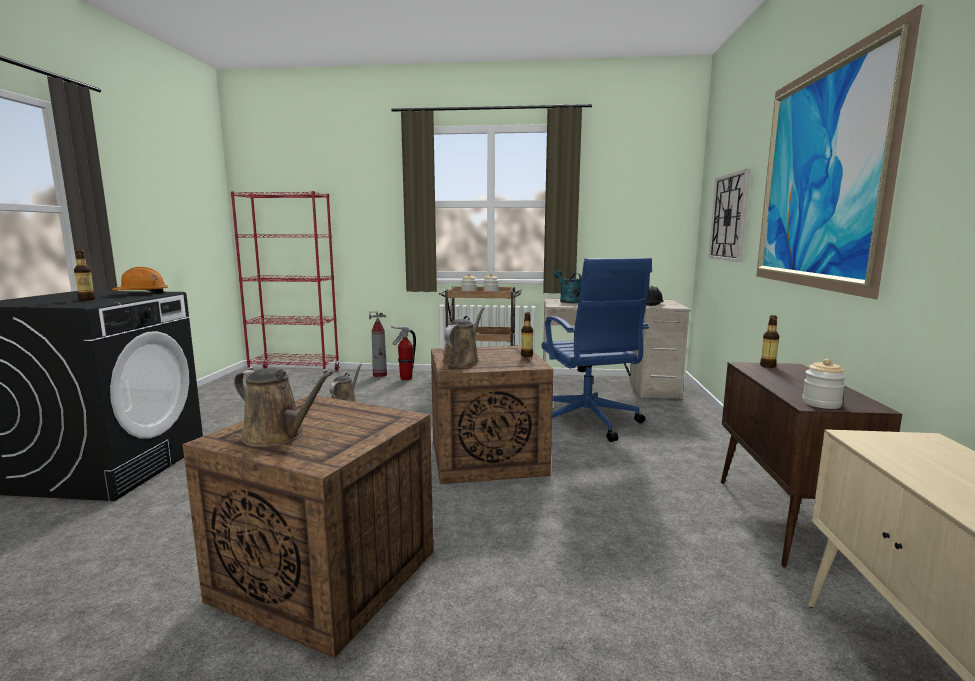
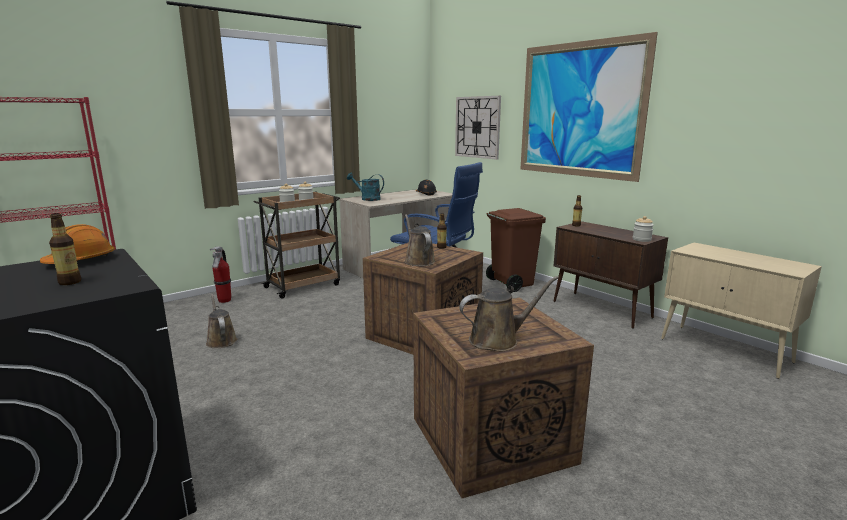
camera: 45 degrees left, 5 degrees up
fire extinguisher [369,312,387,377] -> none
none -> brown trash can [486,208,546,292]

